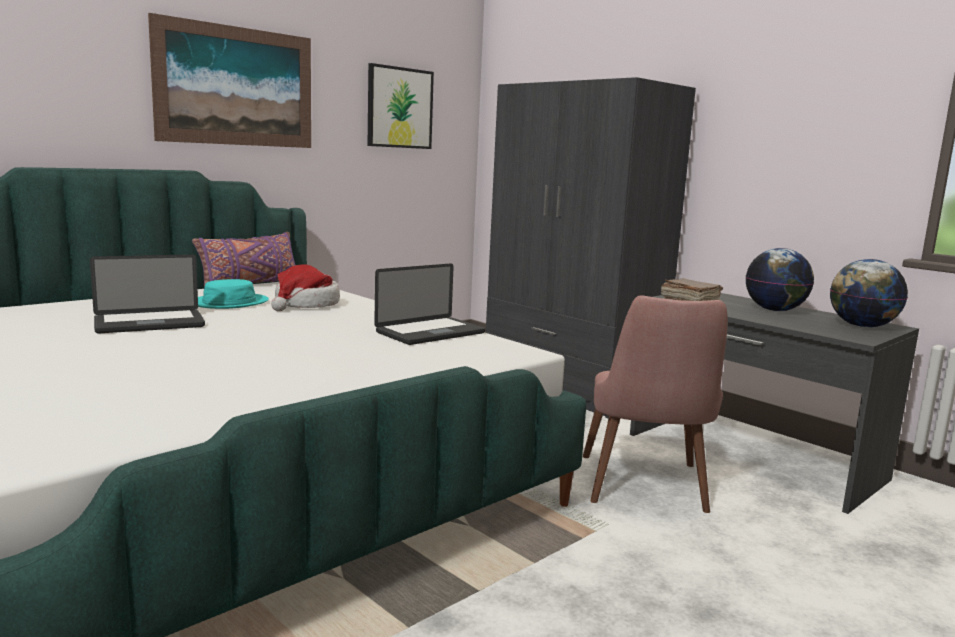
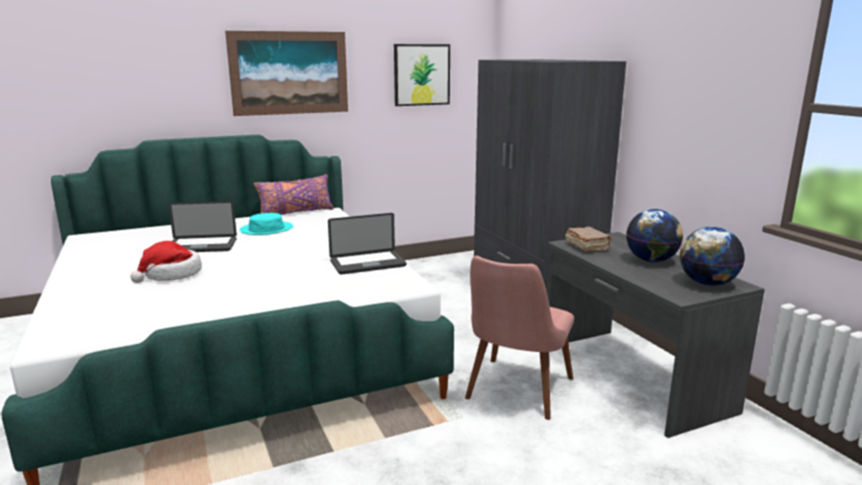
camera: 20 degrees right, 5 degrees up
hat [271,265,340,311] -> hat moved to [131,241,202,283]

